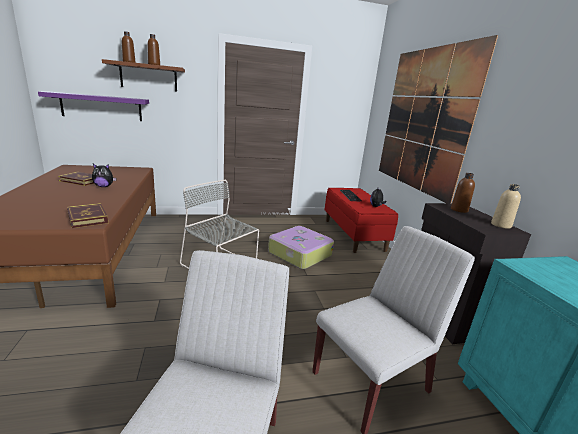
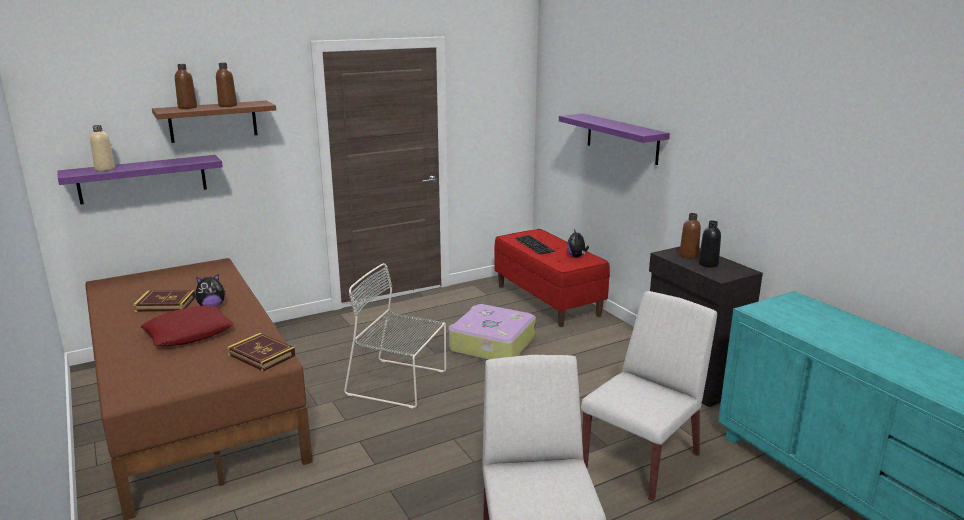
camera: 15 degrees left, 0 degrees up
picture [379,35,498,203] -> purple shelf [559,113,670,165]
beige bottle [491,184,521,229] -> beige bottle moved to [90,125,115,171]
none -> red pillow [140,306,234,346]
none -> black bottle [699,220,721,268]

